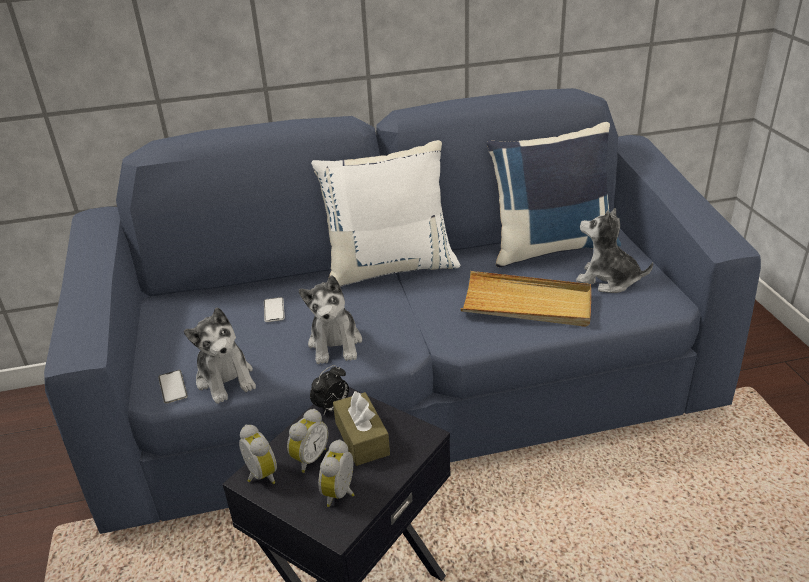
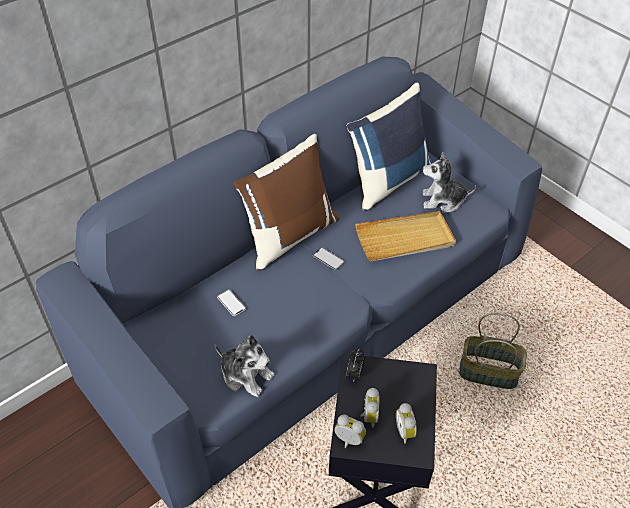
camera: 30 degrees left, 15 degrees up
phone [158,370,188,404] -> phone moved to [313,247,345,270]
plush toy [299,275,362,364] -> none
white pillow [311,140,460,287] -> brown pillow [233,134,340,271]
brown tissue box [333,390,390,466] -> none
none -> basket [459,312,527,389]

